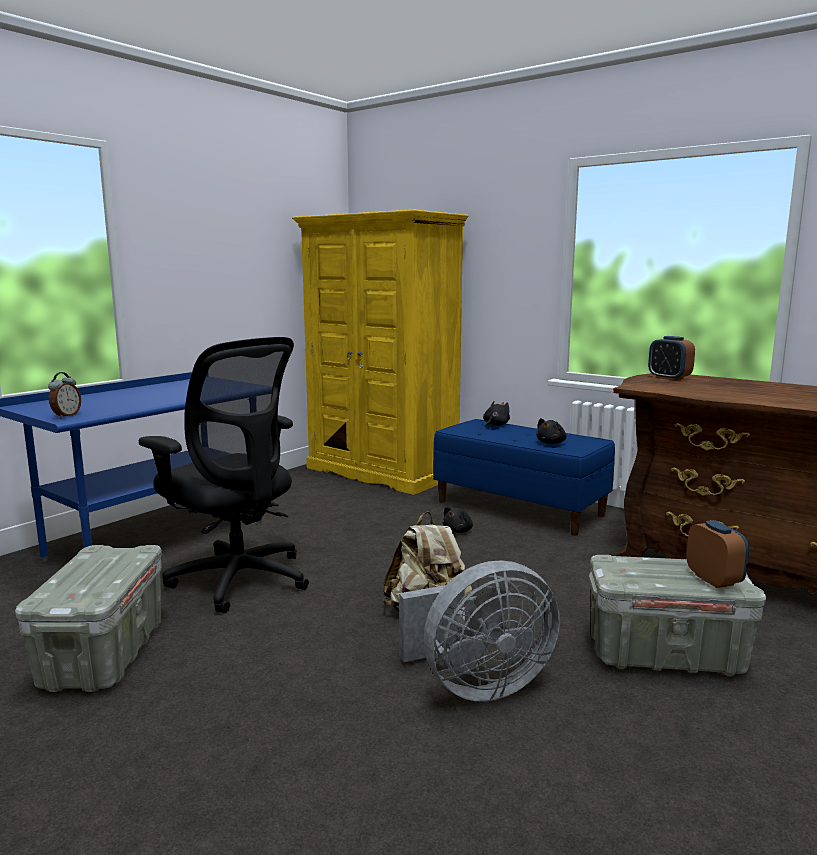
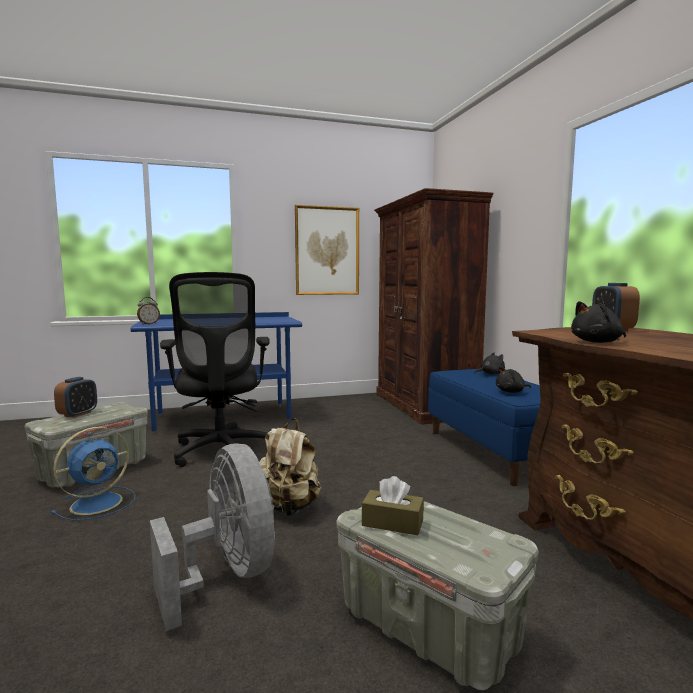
camera: 35 degrees right, 5 degrees down
yellow wardrobe [292,210,469,495] -> brown wardrobe [374,188,494,425]
grey fan [399,561,560,702] -> grey fan turned 135 degrees counterclockwise [150,444,275,631]
black plush toy [443,507,473,533] -> black plush toy moved to [571,301,626,343]
alarm clock [686,520,749,588] -> alarm clock moved to [54,377,97,418]
none -> blue fan [51,427,135,521]
none -> picture [295,205,359,295]
none -> brown tissue box [362,476,424,535]

